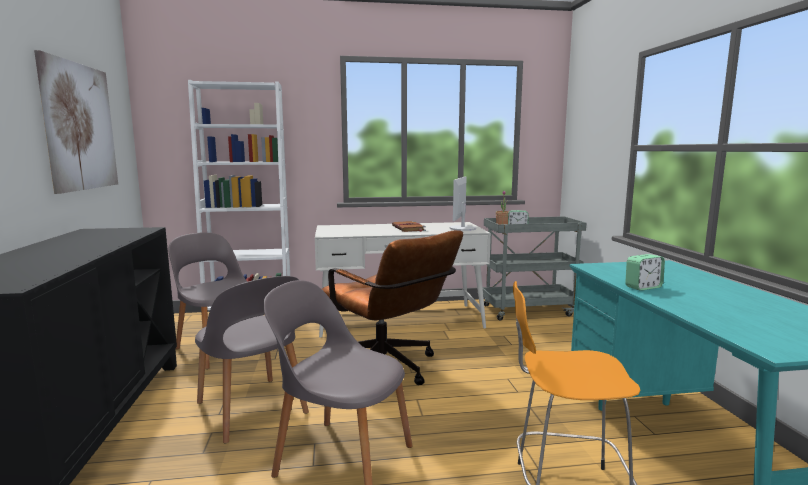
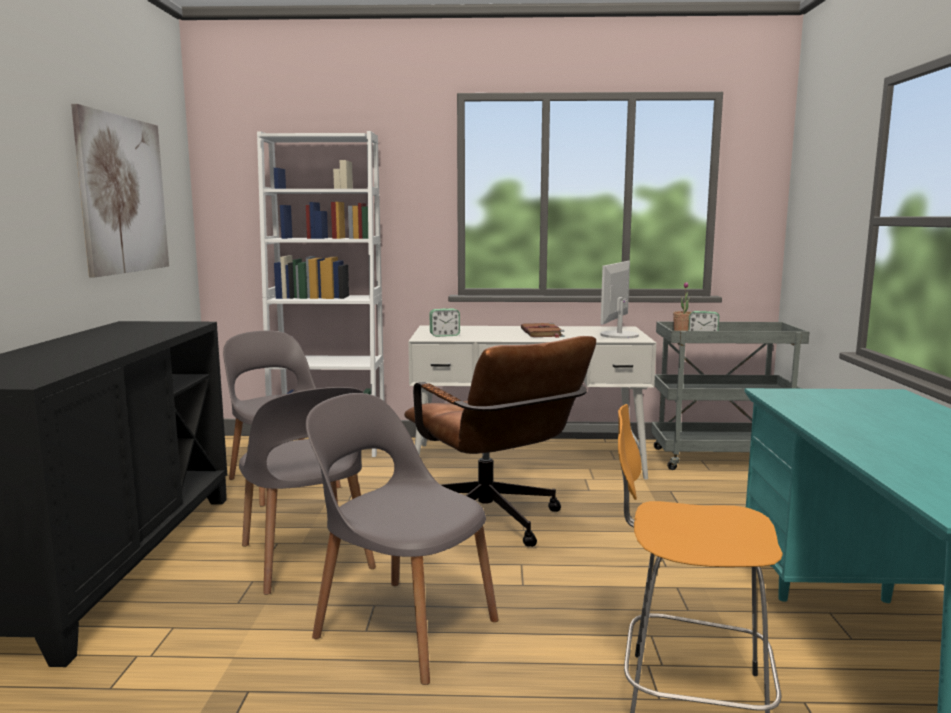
camera: 10 degrees right, 0 degrees up
alarm clock [625,254,665,291] -> alarm clock moved to [430,308,460,337]

